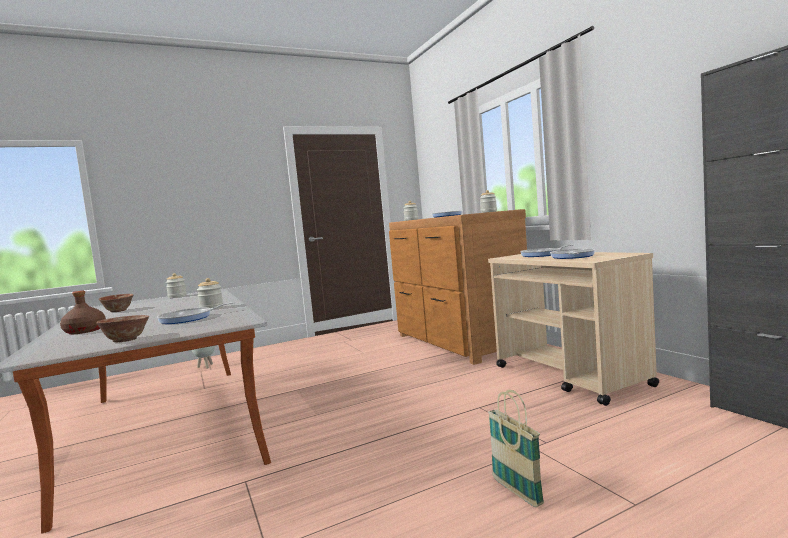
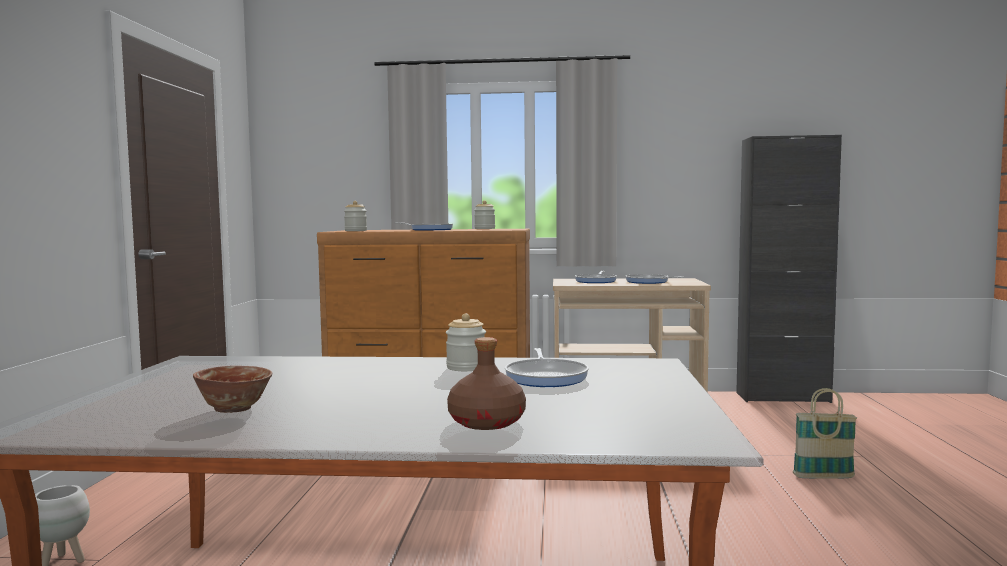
camera: 60 degrees left, 0 degrees up
bowl [96,315,149,343] -> none
jar [166,273,187,298] -> none

